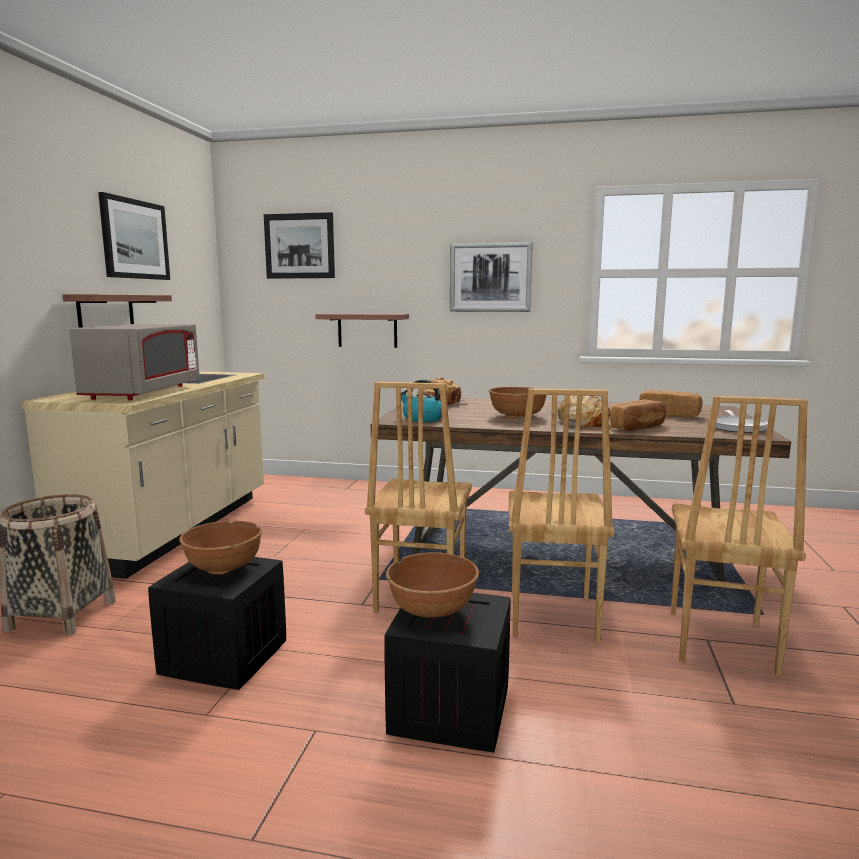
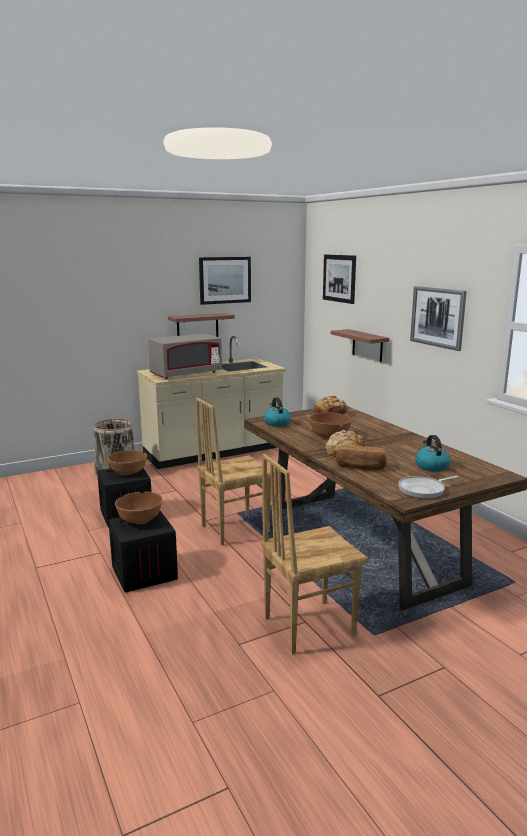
camera: 50 degrees right, 5 degrees up
brown chair [509,388,614,643] -> none
bread [639,390,703,417] -> kettle [415,435,451,471]

